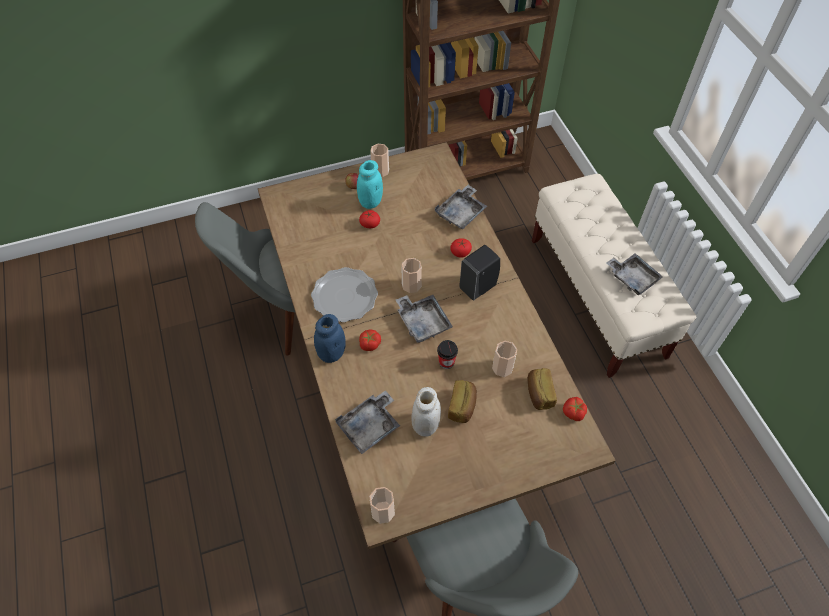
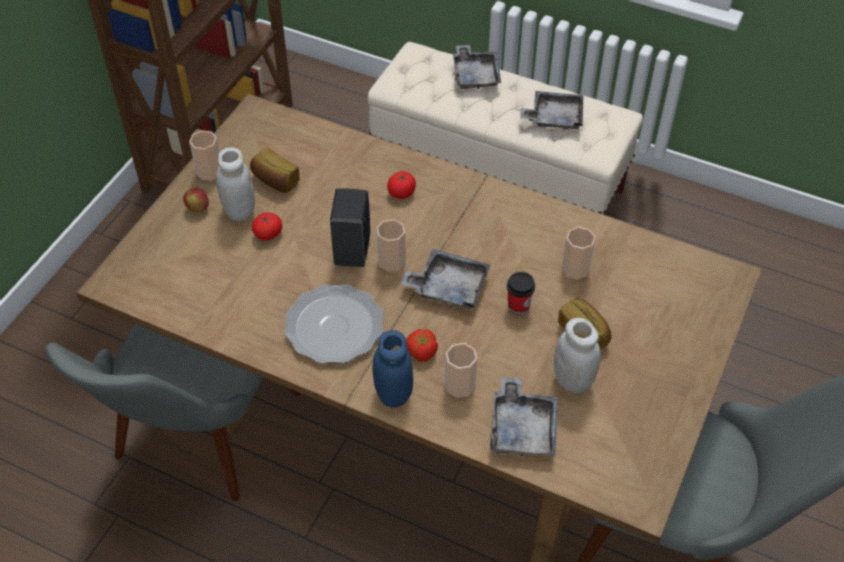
camera: 45 degrees left, 5 degrees down
turquoise jar [357,160,383,209] -> white jar [216,147,255,221]
cup [369,487,395,524] -> cup moved to [445,343,477,398]
grey tray [435,185,487,229] -> grey tray moved to [453,45,501,89]
black soap dispenser [459,245,500,301] -> black soap dispenser moved to [330,188,370,267]
bread [527,368,557,410] -> bread moved to [250,148,300,193]
tomato [563,397,587,421] -> none

